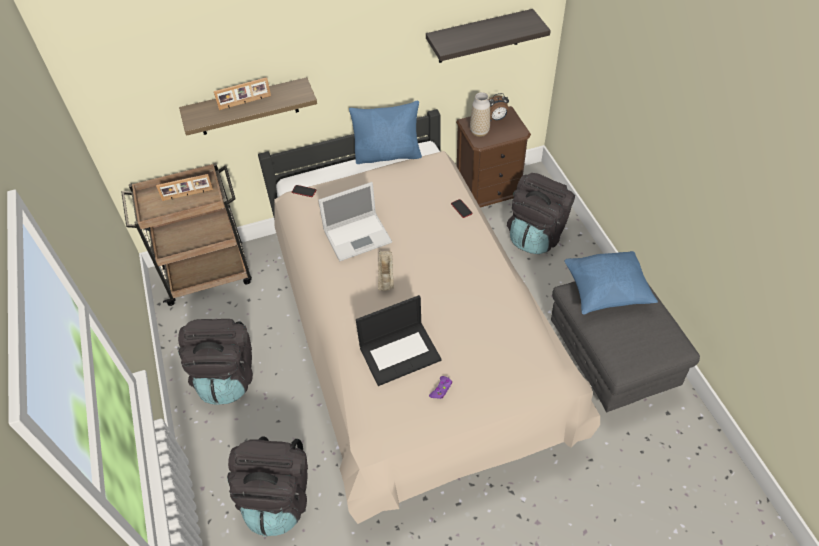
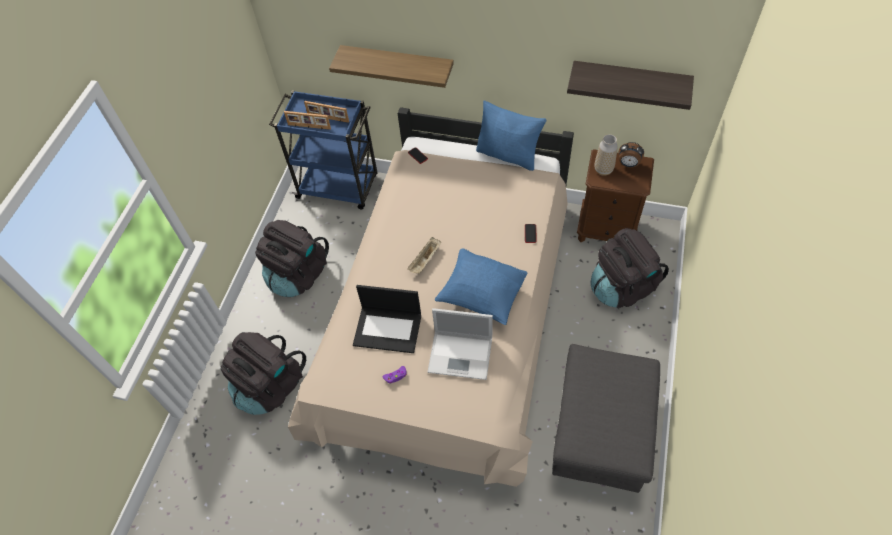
camera: 35 degrees right, 5 degrees up
brown cart [121,163,252,306] -> blue cart [269,90,378,209]
picture frame [214,77,271,110] -> picture frame moved to [284,111,331,130]
laptop [318,182,392,261] -> laptop moved to [428,308,493,380]
blue pillow [565,251,658,314] -> blue pillow moved to [434,248,527,325]

